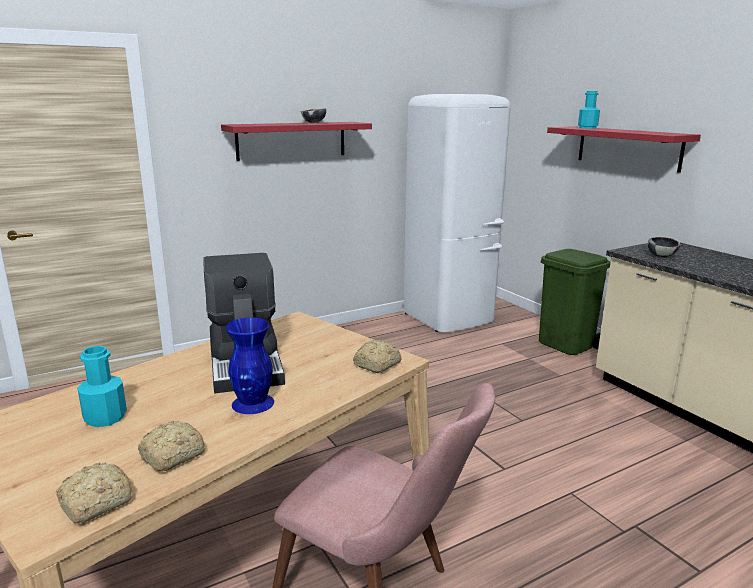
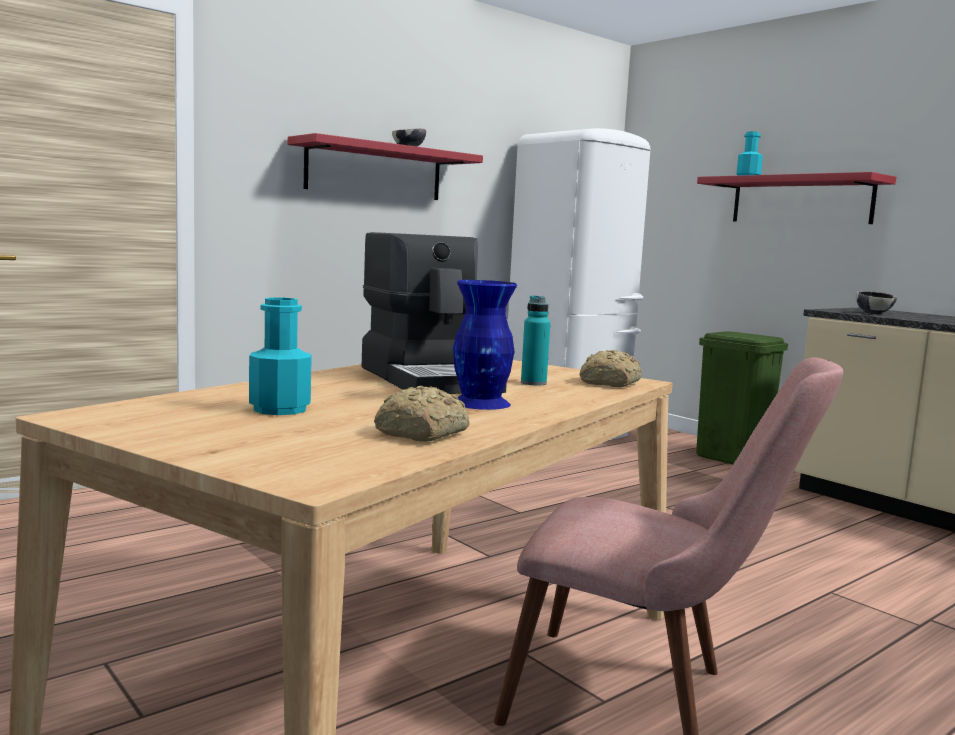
camera: 10 degrees left, 10 degrees down
bread [55,463,133,524] -> none
none -> turquoise bottle [521,295,550,386]

